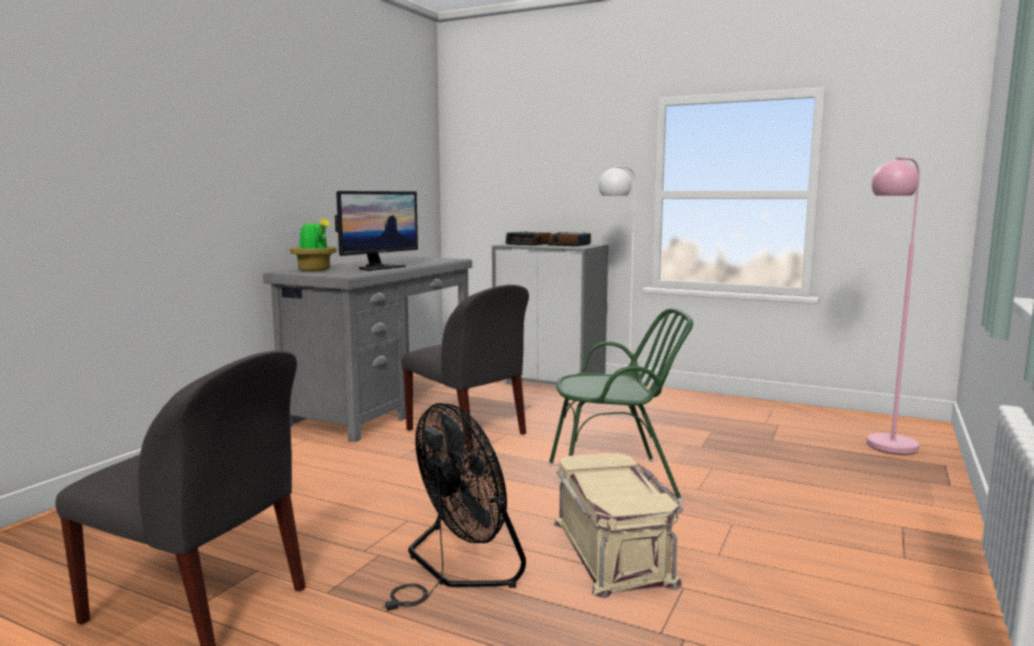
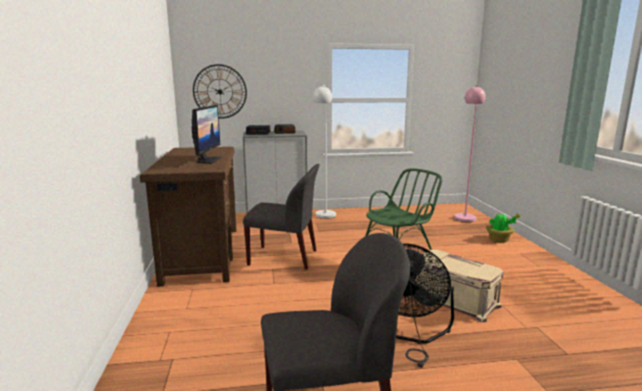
camera: 35 degrees left, 5 degrees up
grey desk [263,256,472,442] -> brown desk [140,147,237,287]
potted plant [290,218,337,271] -> potted plant moved to [486,213,521,242]
none -> wall clock [193,64,247,119]

